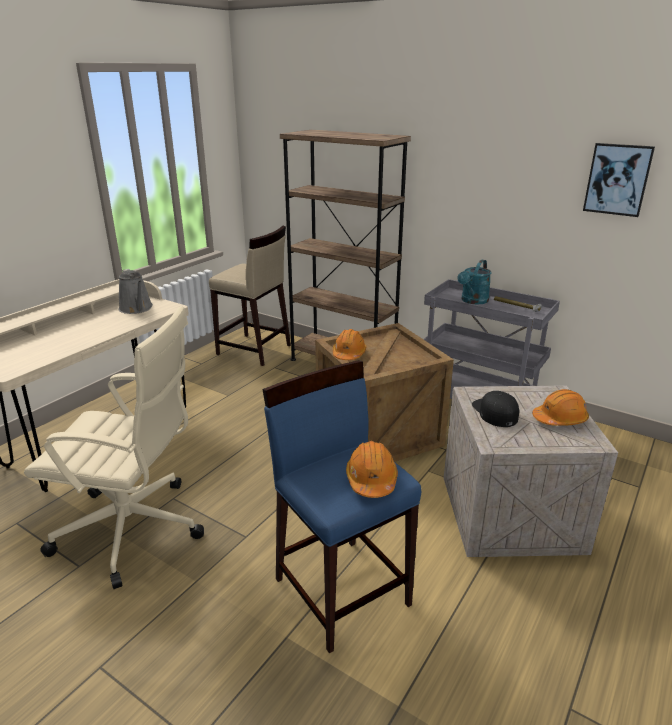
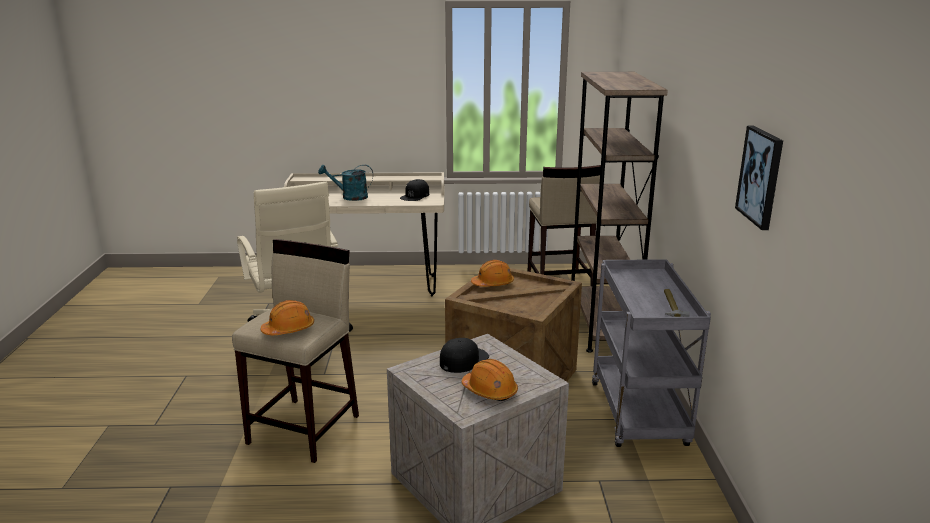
camera: 55 degrees right, 5 degrees down
grey watering can [119,269,153,314] -> black cap [400,179,429,201]
blue stool [262,360,421,653] -> beige stool [232,239,359,463]
turquoise watering can [457,260,491,305] -> turquoise watering can moved to [318,165,373,201]

